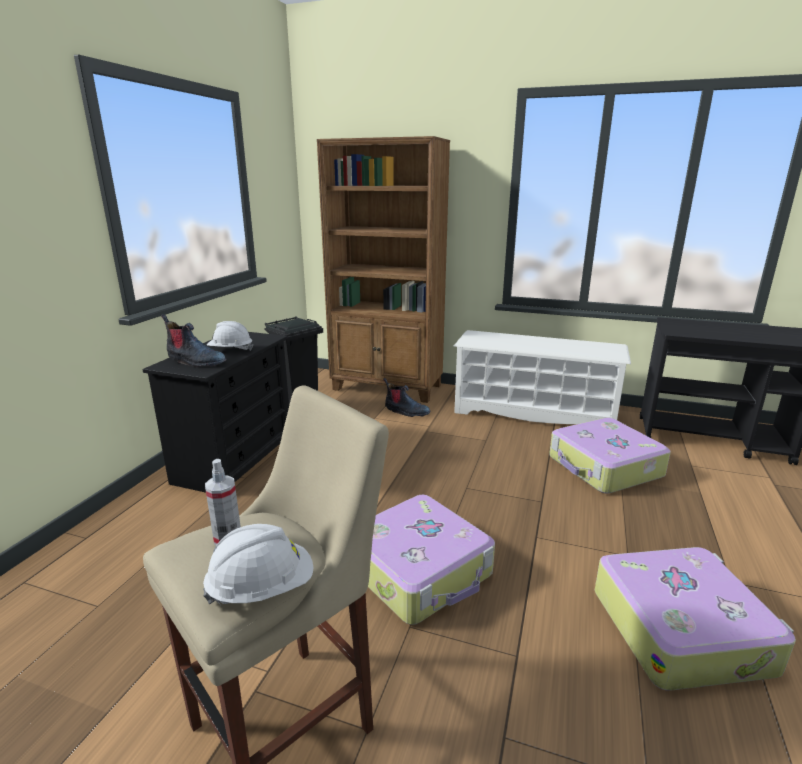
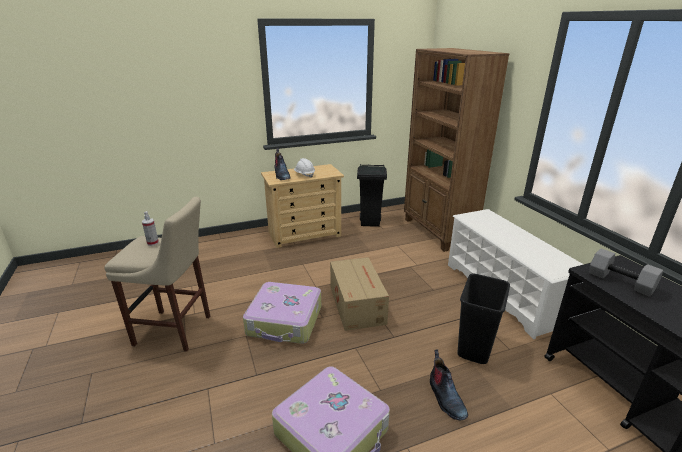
camera: 50 degrees right, 5 degrees up
black dresser [142,332,289,493] -> beige dresser [261,164,344,248]
white hard hat [203,524,313,606] -> none
boot [383,378,430,417] -> boot moved to [430,349,468,420]
suitcase [549,418,671,494] -> black trash can [457,274,510,364]
none -> cardboard box [330,257,389,331]
none -> grey dumbbell [589,249,663,297]

